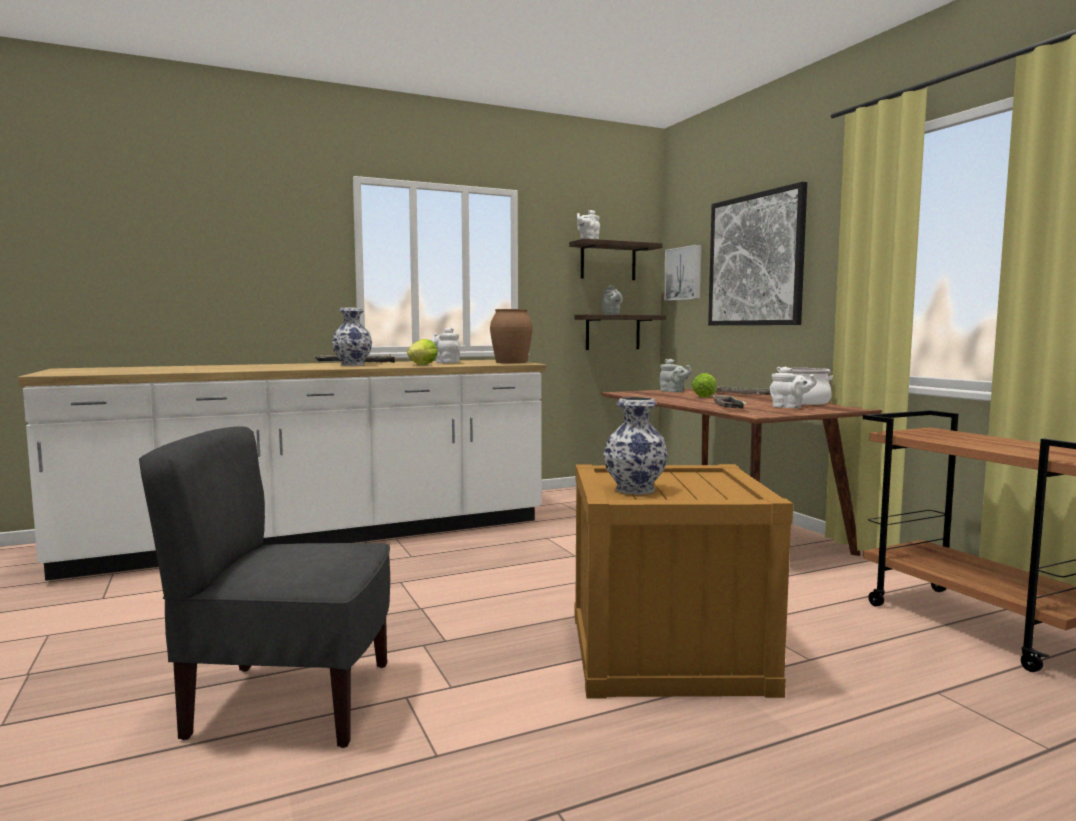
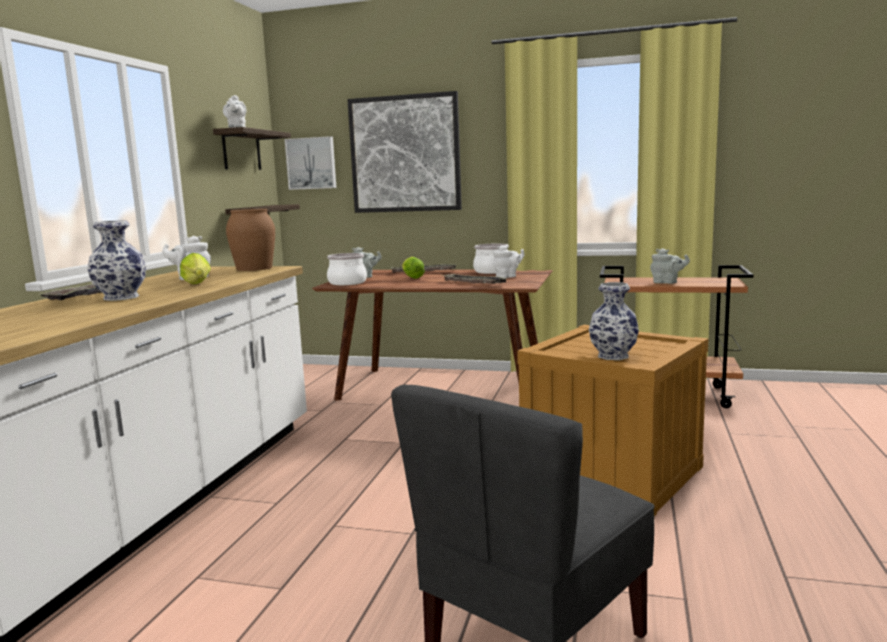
camera: 50 degrees left, 5 degrees up
grey teapot [602,285,623,315] -> grey teapot moved to [650,248,690,284]
none -> cooking pot [327,253,367,285]

